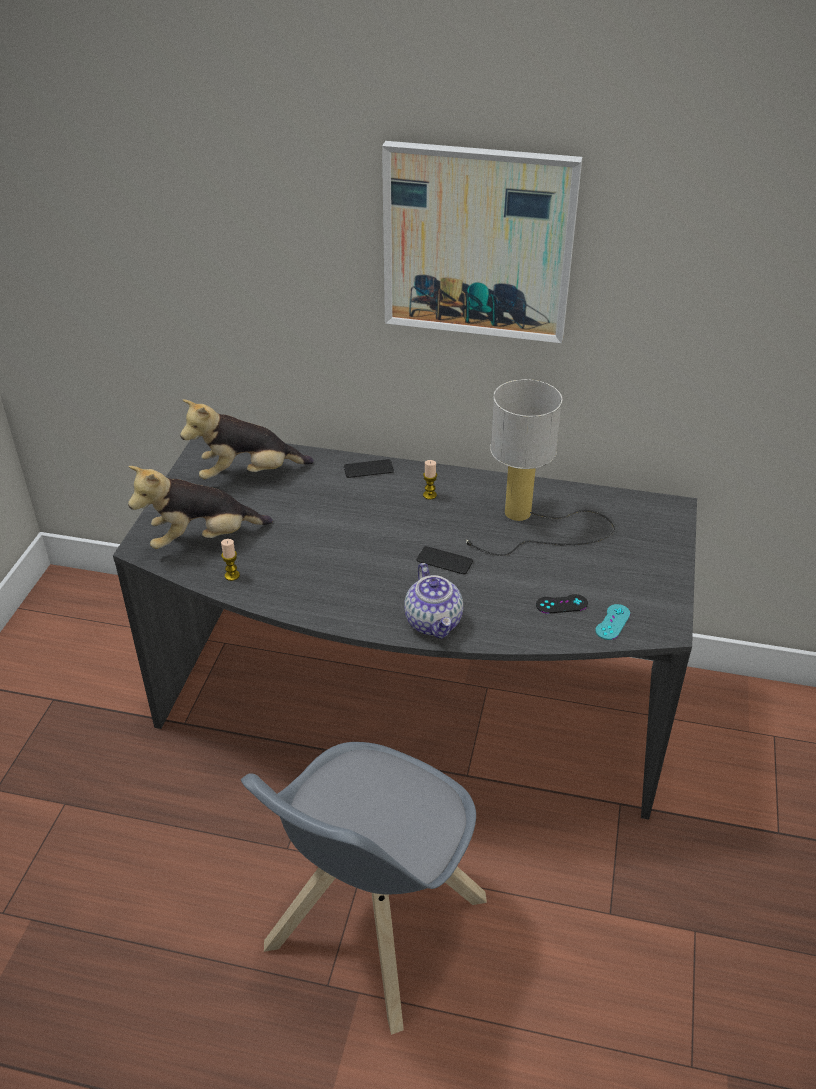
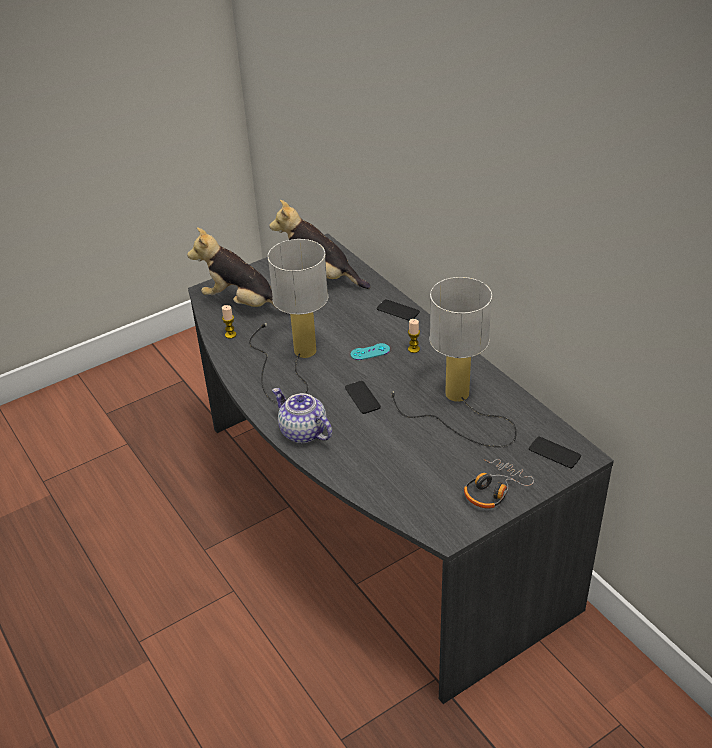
camera: 45 degrees right, 0 degrees up
grey chair [241,742,487,1035] -> none
picture [382,141,582,343] -> none
teapot [404,563,463,639] -> teapot turned 105 degrees clockwise [272,388,332,443]
black game controller [536,594,588,614] -> none
turquoise game controller [596,604,630,640] -> turquoise game controller moved to [351,343,390,360]
none -> table lamp [249,239,328,404]
none -> headphones [464,459,534,508]
none -> phone [529,436,581,468]

